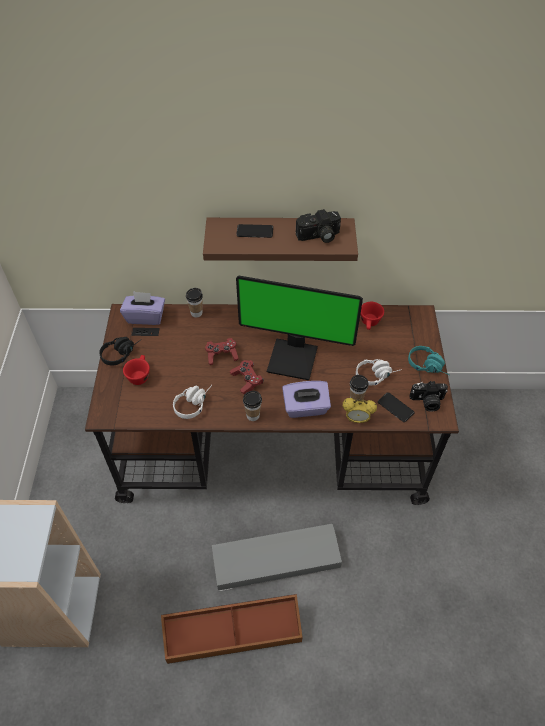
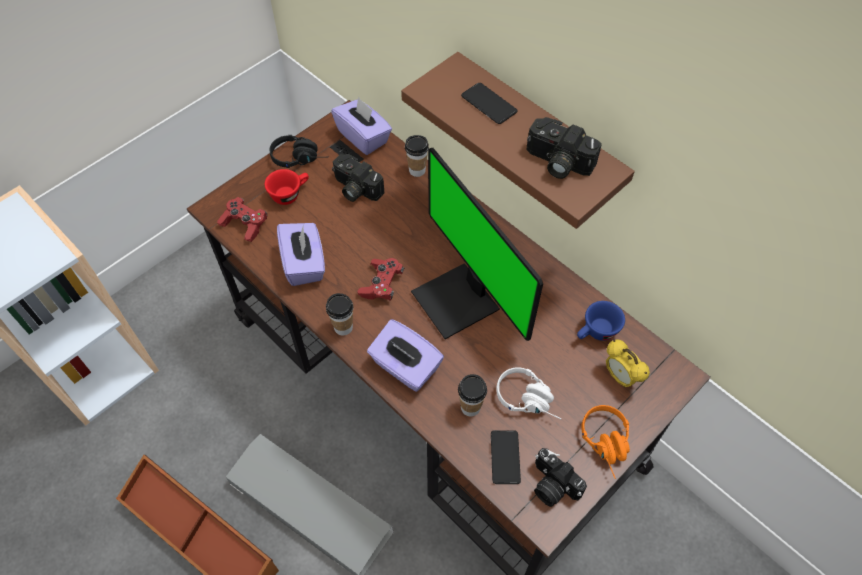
camera: 45 degrees right, 5 degrees up
white headphones [173,385,212,419] -> purple tissue box [277,223,325,286]
red game controller [205,338,239,365] -> red game controller moved to [217,197,267,242]
alarm clock [343,398,377,423] -> alarm clock moved to [606,340,650,387]
red cup [360,302,384,330] -> blue cup [577,301,625,341]
turquoise headphones [408,346,450,375] -> orange headphones [581,405,630,479]
none -> camera [332,154,384,202]

